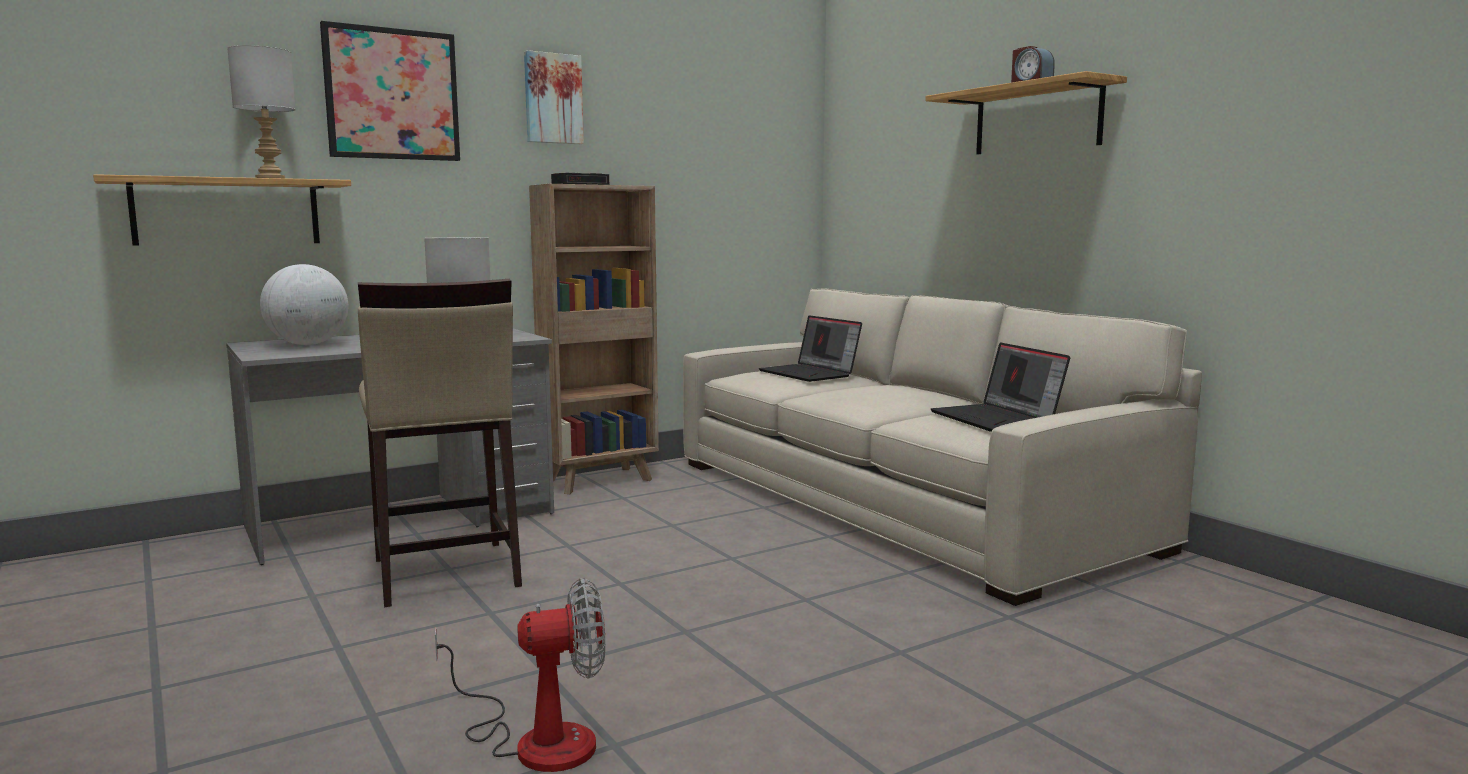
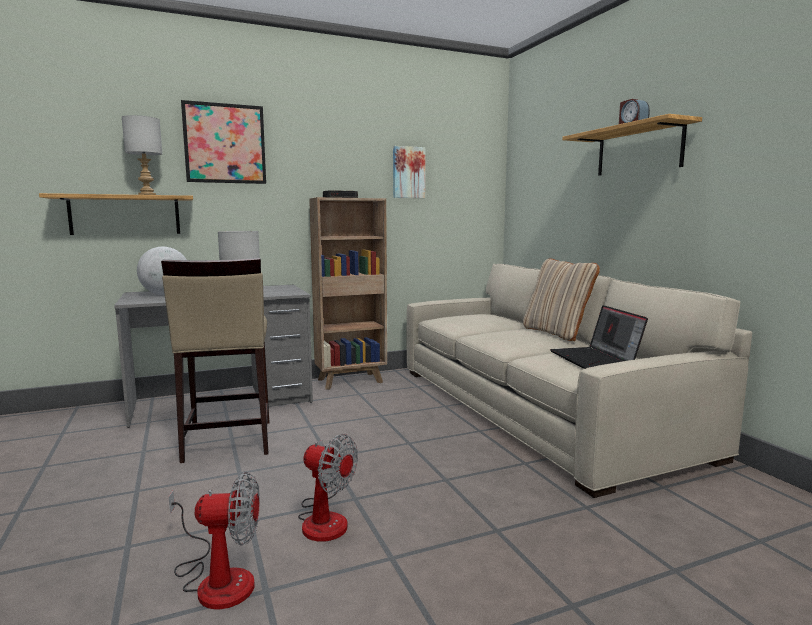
camera: 10 degrees right, 0 degrees up
picture [524,50,584,144] -> picture moved to [393,146,425,198]
laptop [759,315,862,382] -> none
none -> fan [298,434,358,542]
none -> beige pillow [523,258,600,341]

